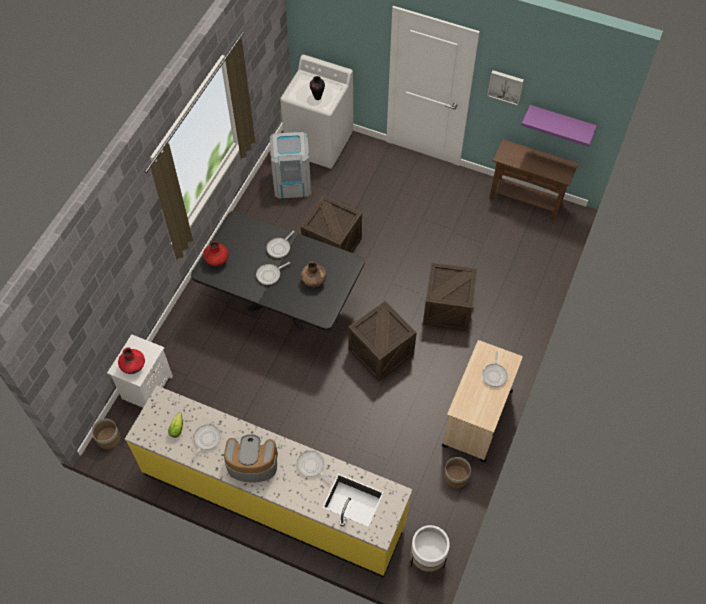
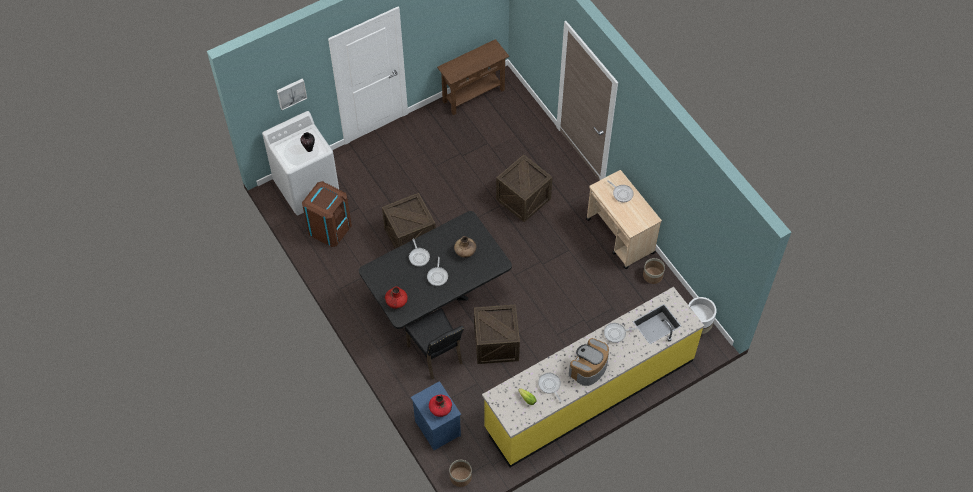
camera: 55 degrees left, 0 degrees up
white nightstand [107,334,173,408] -> blue nightstand [411,381,461,450]
grey trash can [270,132,311,199] -> brown trash can [302,181,352,247]
crate [348,301,417,382] -> crate moved to [474,305,520,364]
picture [487,70,524,105] -> picture moved to [277,78,307,110]
purple shelf [521,105,597,147] -> none
none -> black chair [405,308,464,380]

